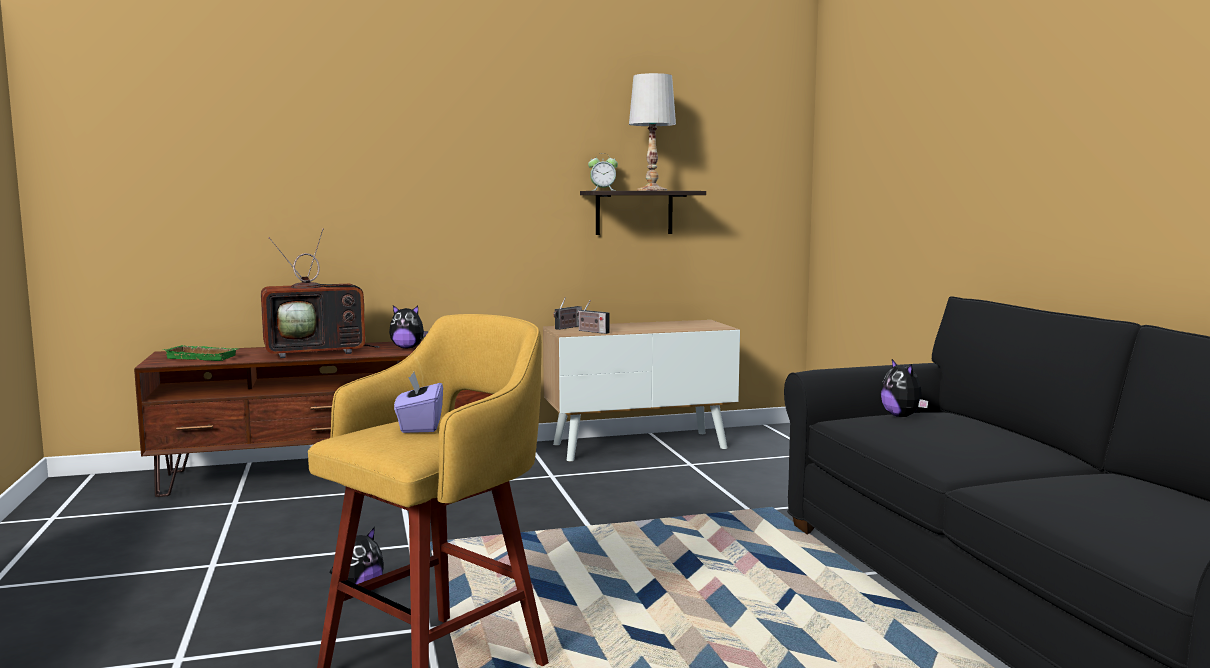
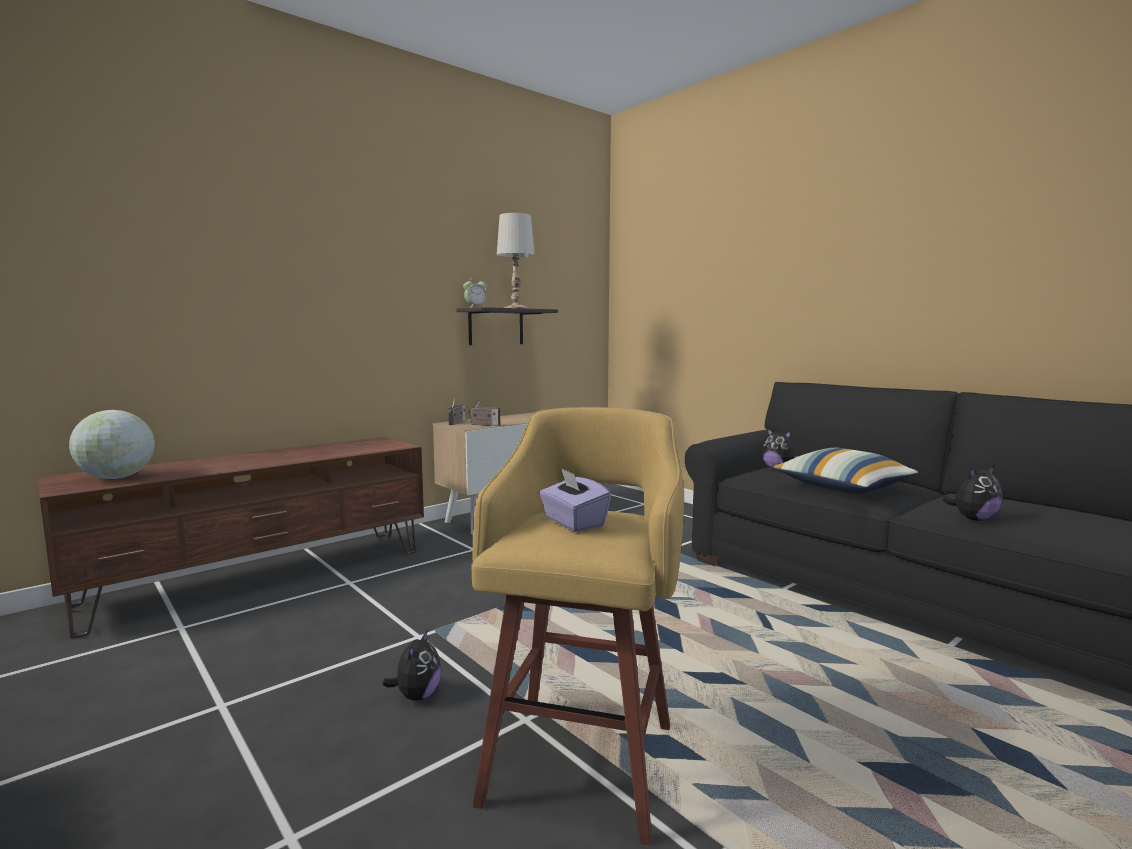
camera: 25 degrees left, 0 degrees up
green tray [162,345,237,361] -> globe [69,410,155,479]
television [261,228,380,358] -> none
plush toy [389,305,429,349] -> plush toy moved to [943,465,1002,521]
none -> pillow [772,448,918,494]

